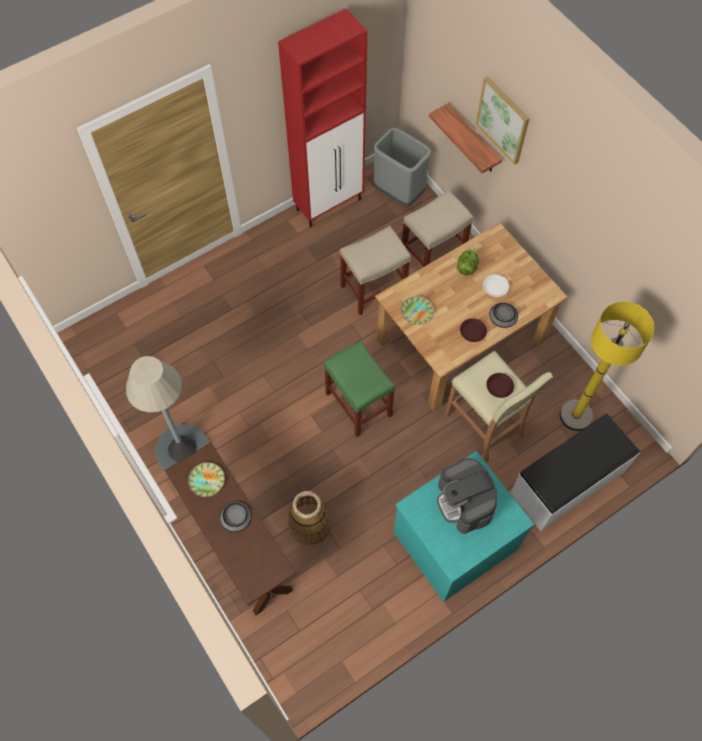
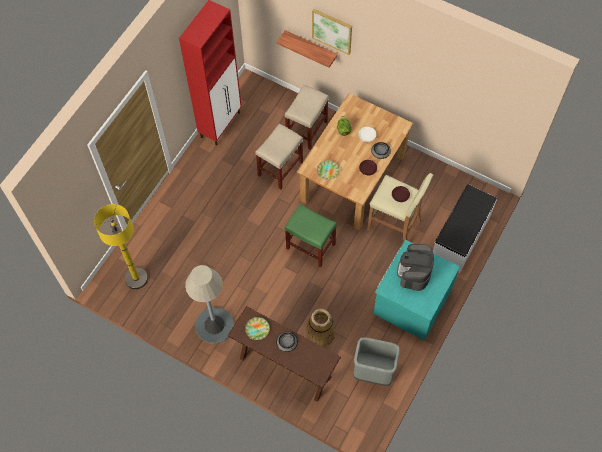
camera: 25 degrees left, 0 degrees up
grey trash can [373,128,431,207] -> grey trash can moved to [353,337,400,386]
coffee machine [437,458,497,534] -> coffee machine turned 60 degrees clockwise [397,244,434,291]
yellow floor lamp [560,301,654,431] -> yellow floor lamp moved to [94,204,148,289]

